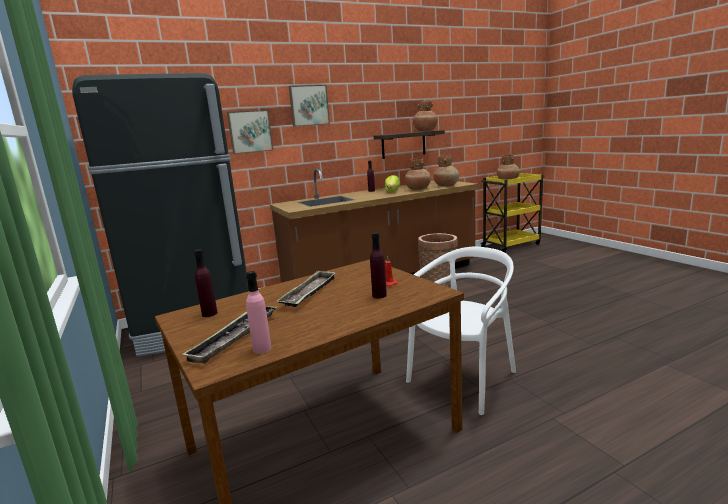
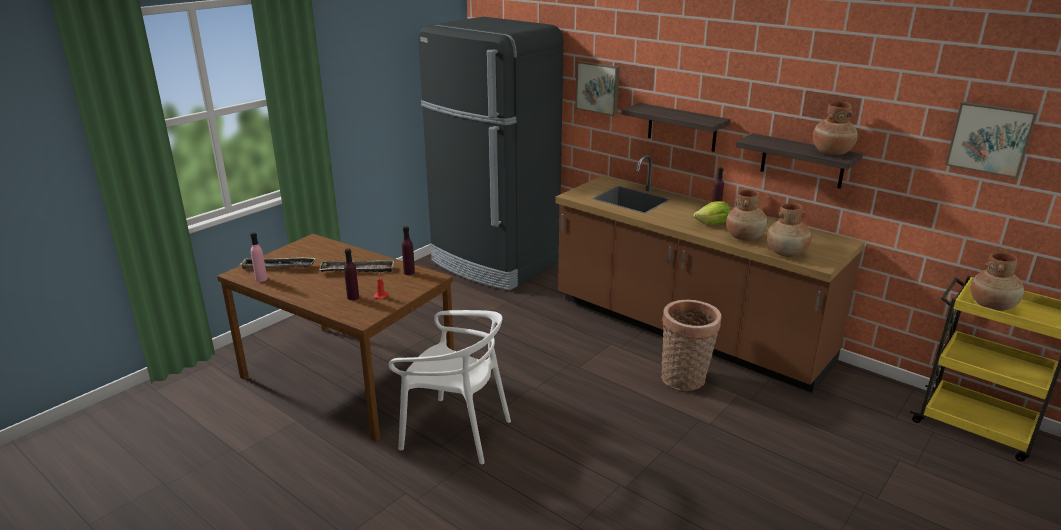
camera: 65 degrees right, 10 degrees up
purple bottle [194,249,217,317] -> purple bottle moved to [402,226,415,275]
picture [289,85,330,127] -> picture moved to [945,102,1037,178]
none -> shelf [621,103,731,152]

